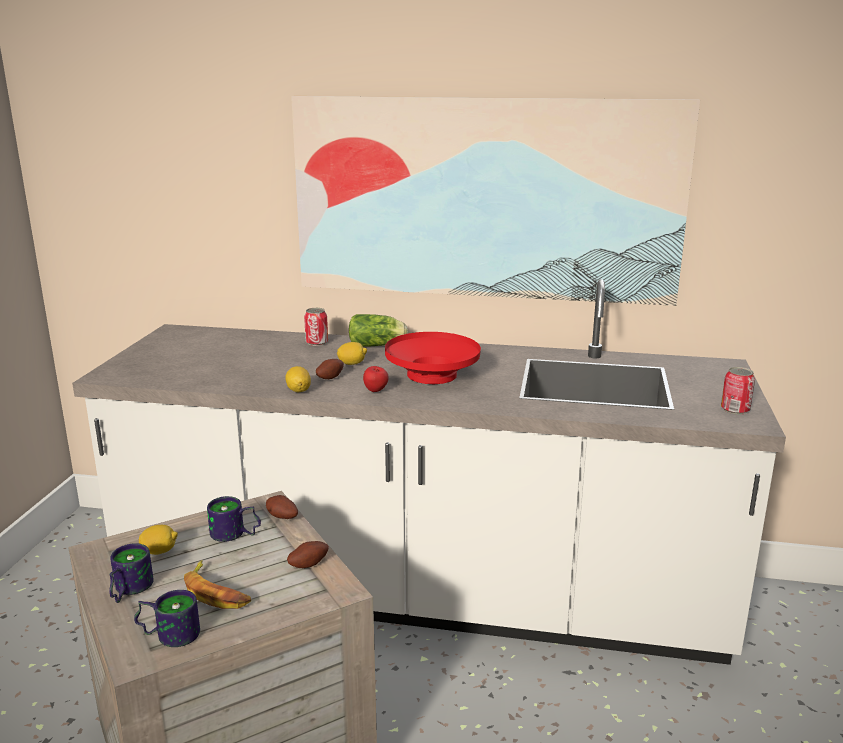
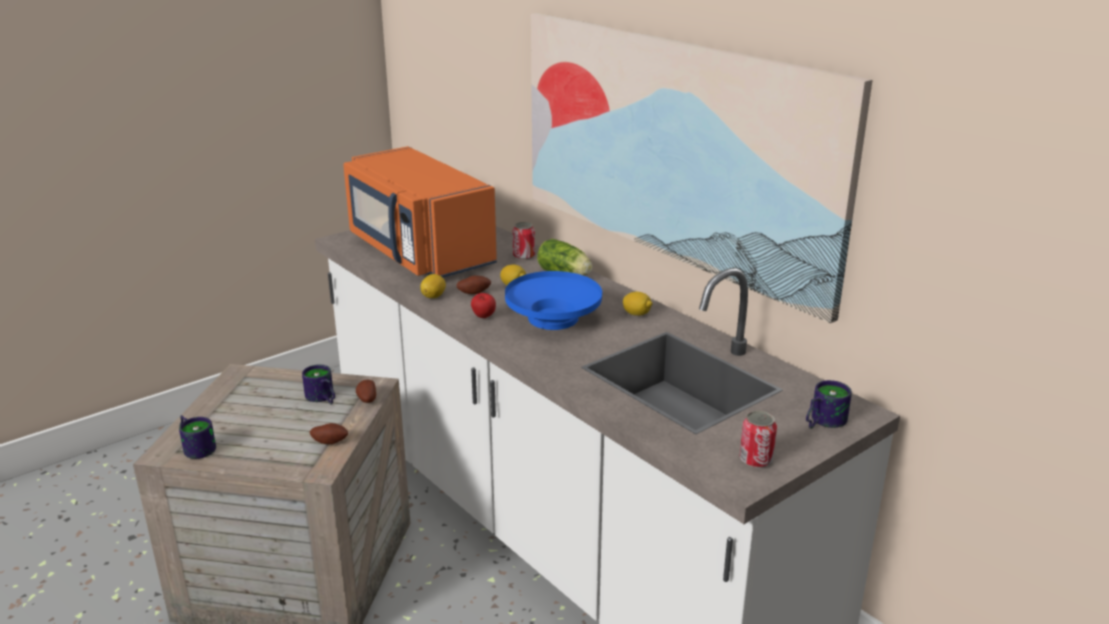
camera: 40 degrees right, 5 degrees up
mug [109,543,154,603] -> mug moved to [806,380,852,429]
lemon [139,525,178,555] -> lemon moved to [623,292,653,316]
banana [184,560,251,609] -> none
red bowl [385,332,481,384] -> blue bowl [505,271,602,330]
none -> orange microwave [343,146,497,278]

